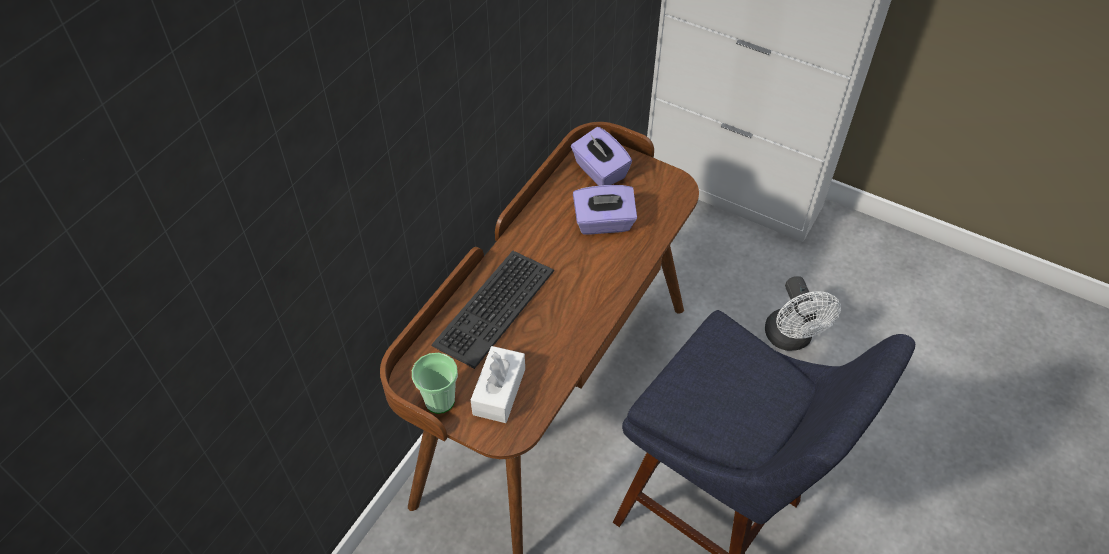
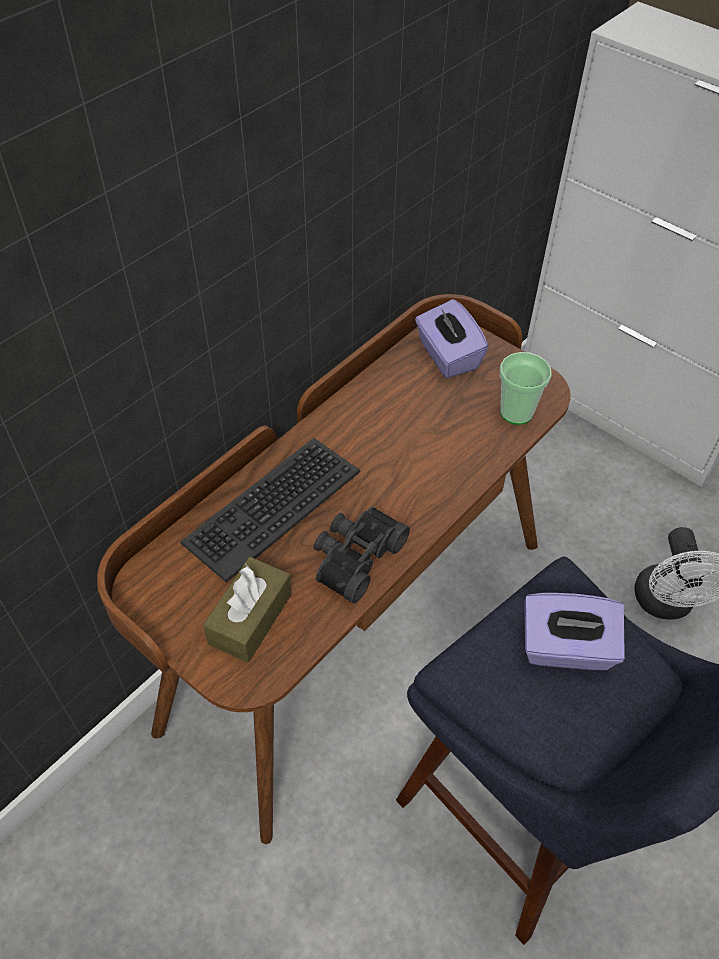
camera: 10 degrees right, 0 degrees up
cup [412,353,458,414] -> cup moved to [500,352,552,425]
white tissue box [471,346,525,423] -> brown tissue box [203,557,292,663]
purple tissue box [573,185,637,235] -> purple tissue box moved to [524,593,625,670]
none -> black binoculars [314,507,410,604]

